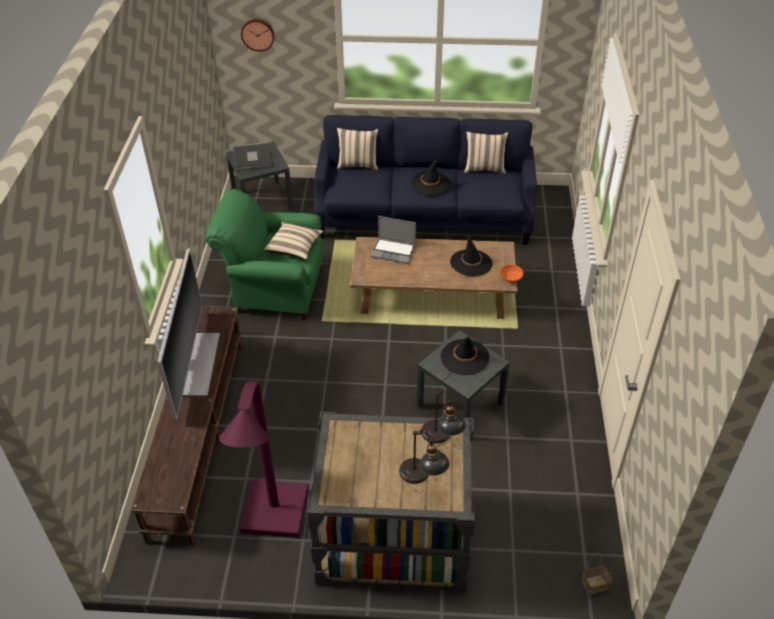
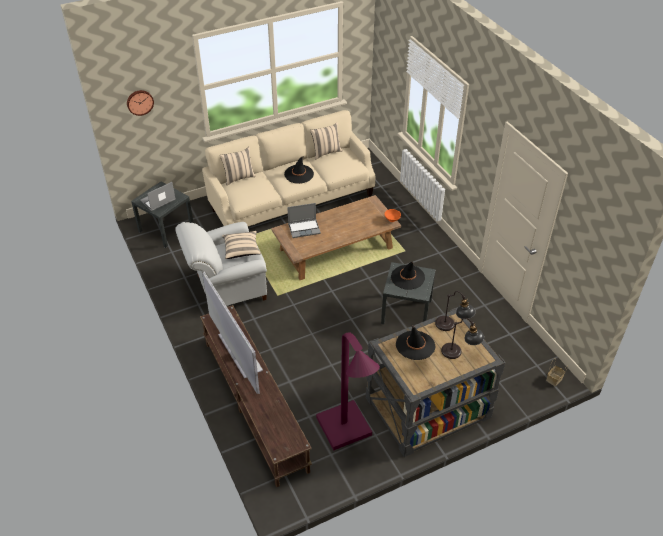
camera: 30 degrees left, 0 degrees up
green armchair [205,189,323,321] -> white armchair [175,222,267,306]
blue sofa [314,115,537,245] -> beige sofa [202,110,375,226]
black hat [450,236,493,276] -> black hat moved to [396,325,435,360]

